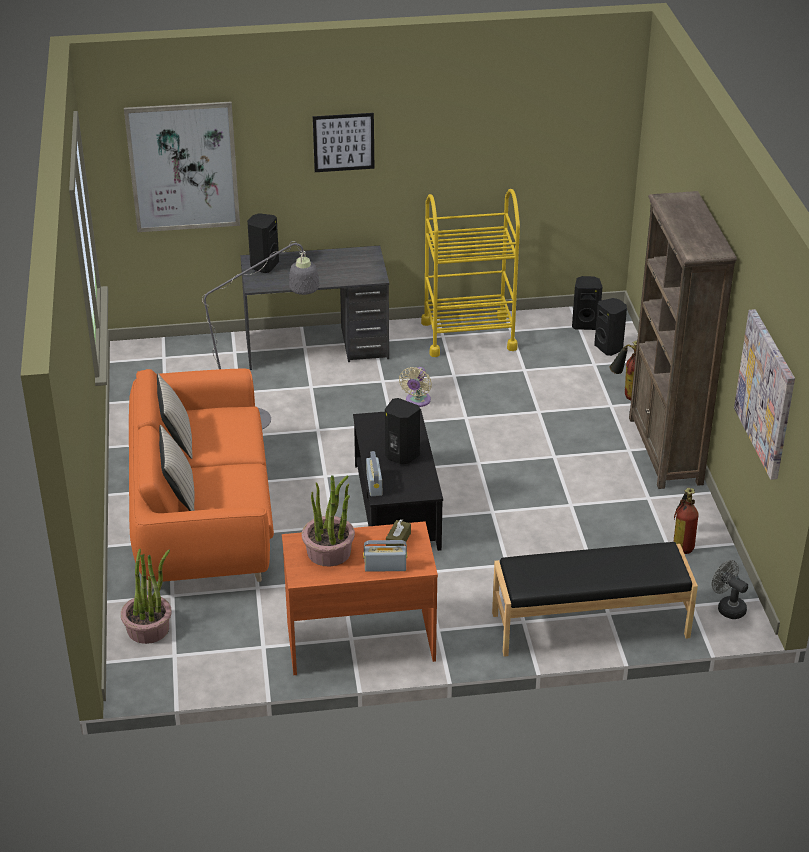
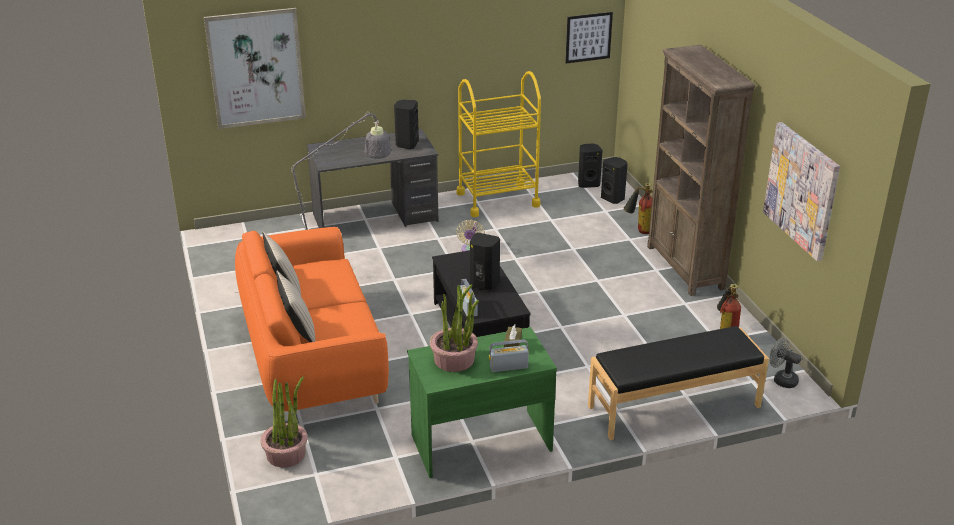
camera: 10 degrees left, 5 degrees down
black speaker [247,213,279,273] -> black speaker moved to [394,100,419,149]
orange desk [282,521,438,675] -> green desk [407,327,557,478]
picture [313,113,374,172] -> picture moved to [565,12,613,63]

